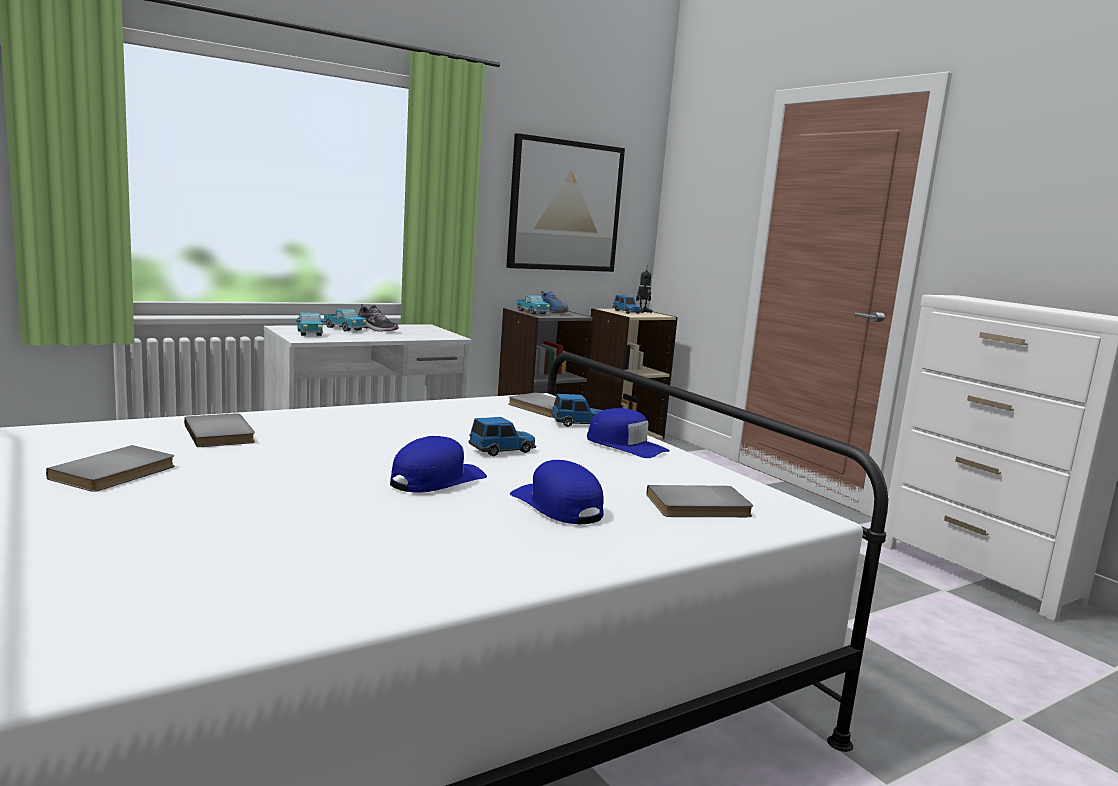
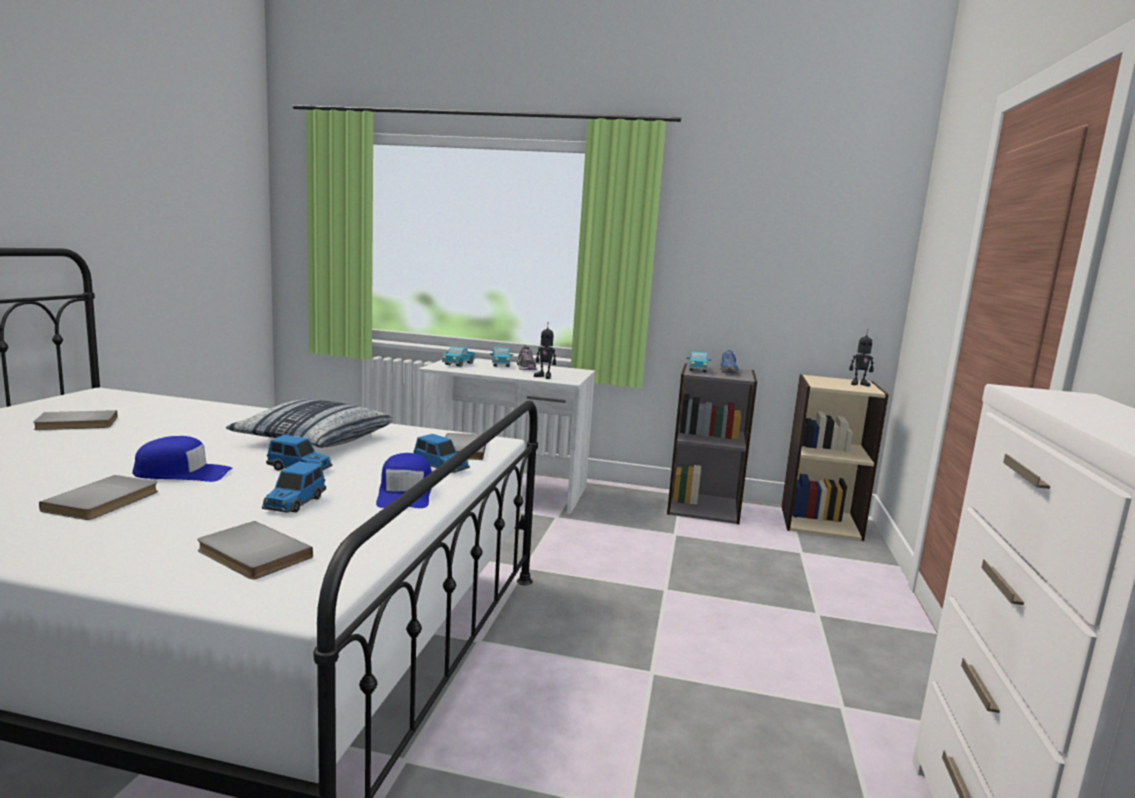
camera: 45 degrees right, 0 degrees up
grey book [184,413,255,447] -> grey book moved to [39,475,158,520]
picture [506,133,625,272] -> none
blue cap [510,460,604,524] -> none
toy car [613,295,642,314] -> toy car moved to [262,461,326,513]
none -> pillow [226,399,393,448]
none -> toy robot [534,327,556,379]

